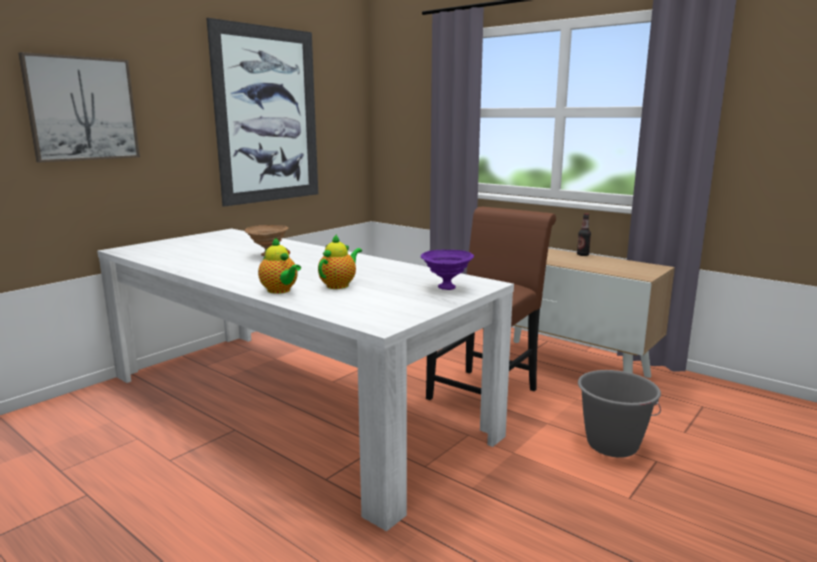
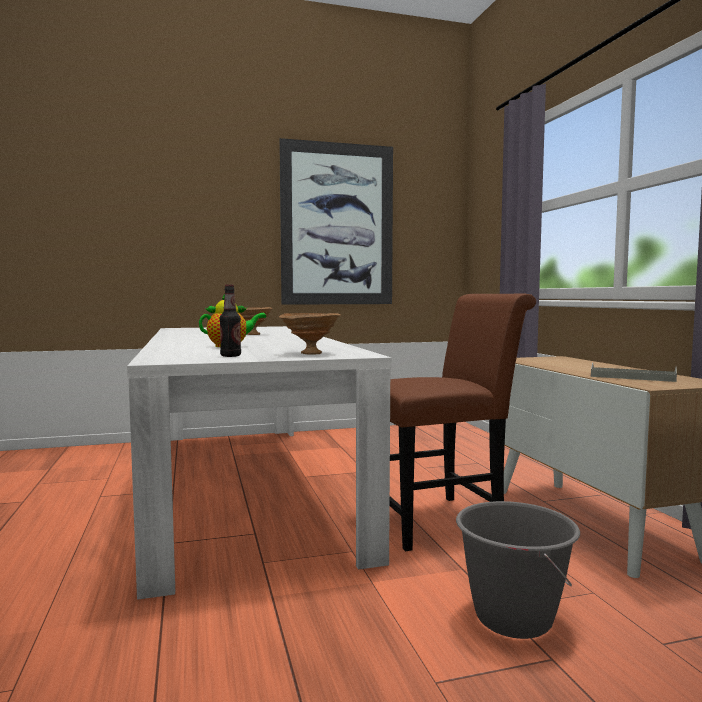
camera: 35 degrees right, 10 degrees down
picture [18,52,140,162] -> none
teapot [258,238,301,294] -> none
purple bowl [421,250,474,290] -> brown bowl [279,313,341,355]
bottle [577,213,591,256] -> bottle moved to [219,285,241,357]
none -> grey tray [591,362,677,382]

